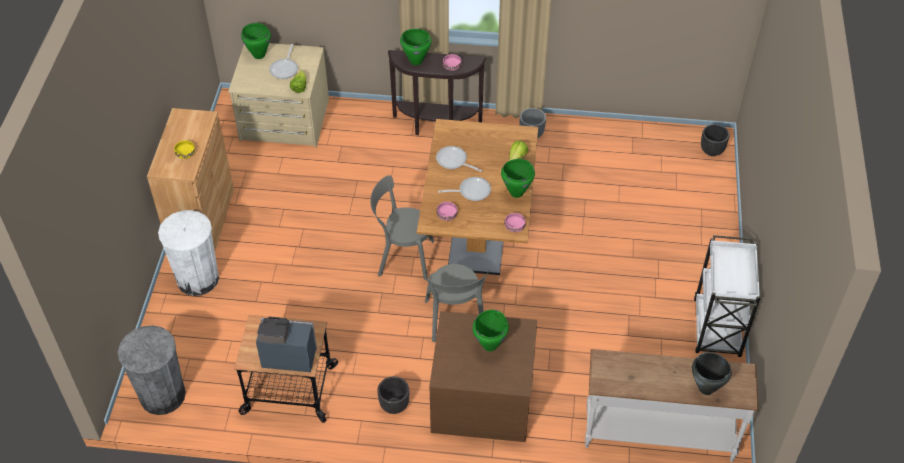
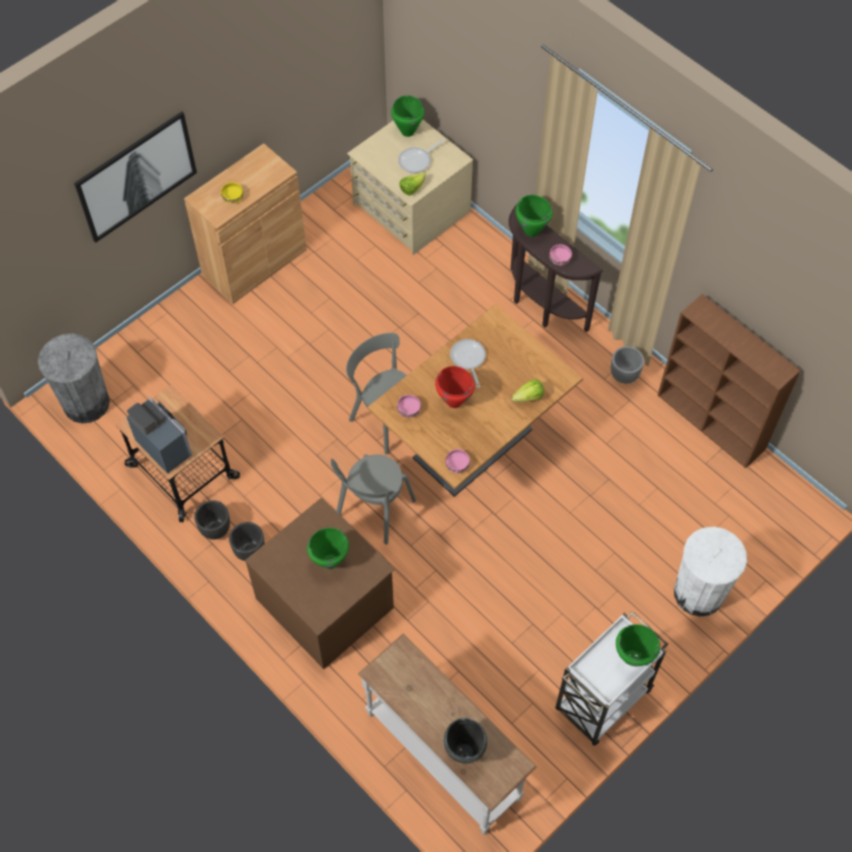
camera: 40 degrees right, 10 degrees up
white trash can [158,210,219,296] -> white trash can moved to [674,527,747,617]
frying pan [438,177,491,201] -> red cooking pot [435,366,475,408]
green cooking pot [501,159,535,198] -> green cooking pot moved to [616,624,660,666]
black planter [701,124,730,156] -> black planter moved to [194,500,230,540]
none -> picture [74,112,197,243]
none -> brown bookcase [658,294,801,468]

